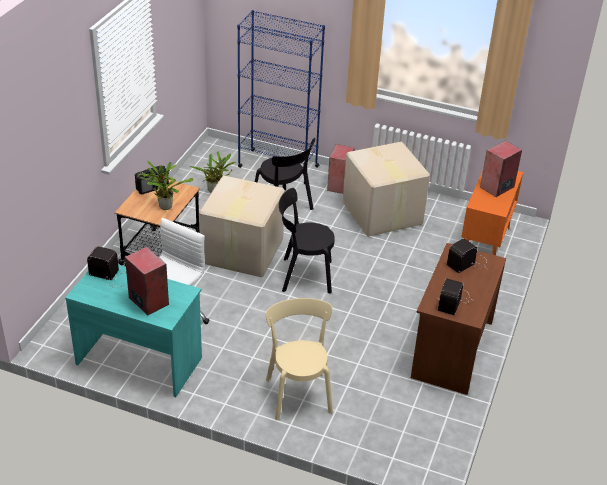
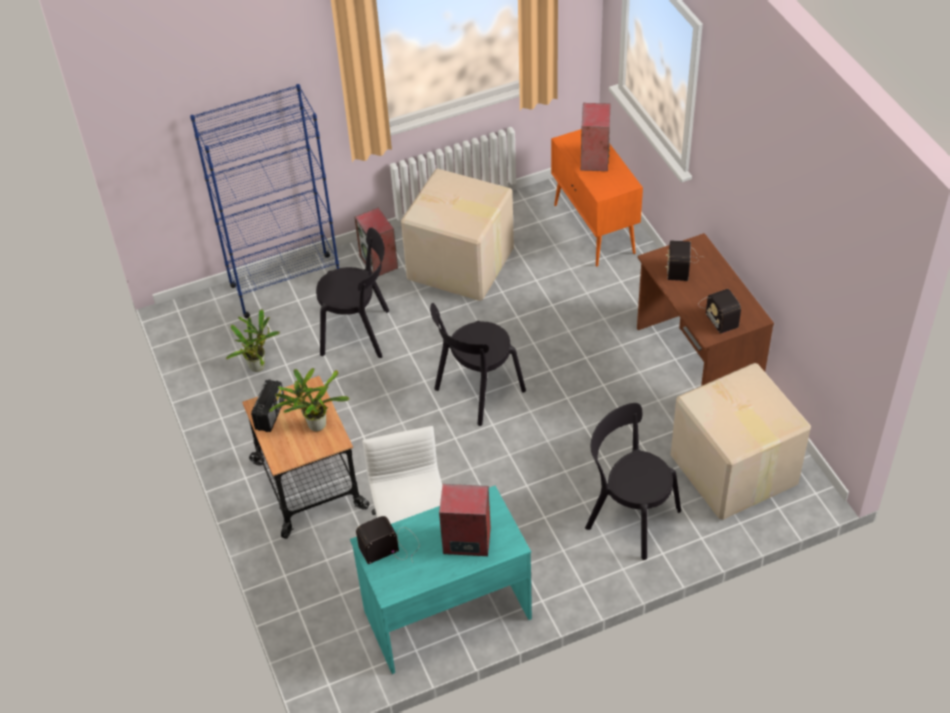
camera: 40 degrees left, 10 degrees up
cardboard box [199,176,285,277] -> cardboard box moved to [671,363,811,520]
beige chair [265,298,333,420] -> black chair [585,403,681,560]

